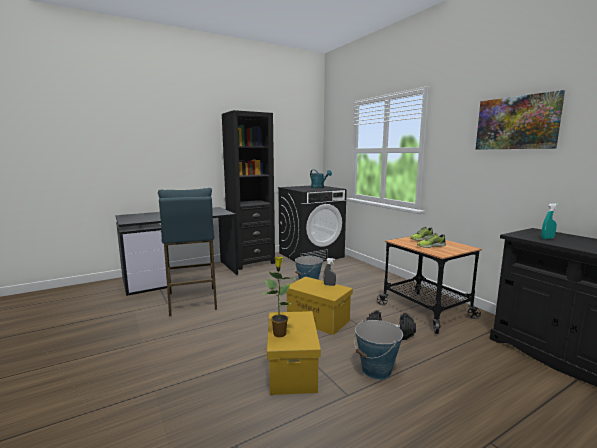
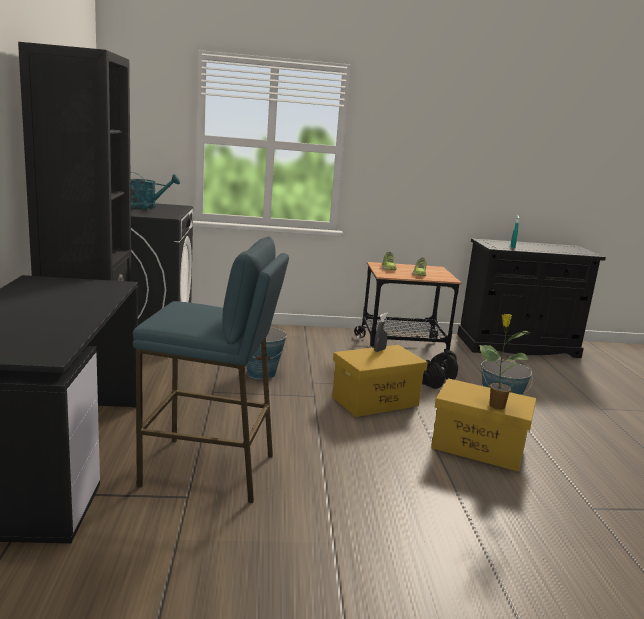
camera: 65 degrees left, 5 degrees up
picture [476,90,565,149] -> none

